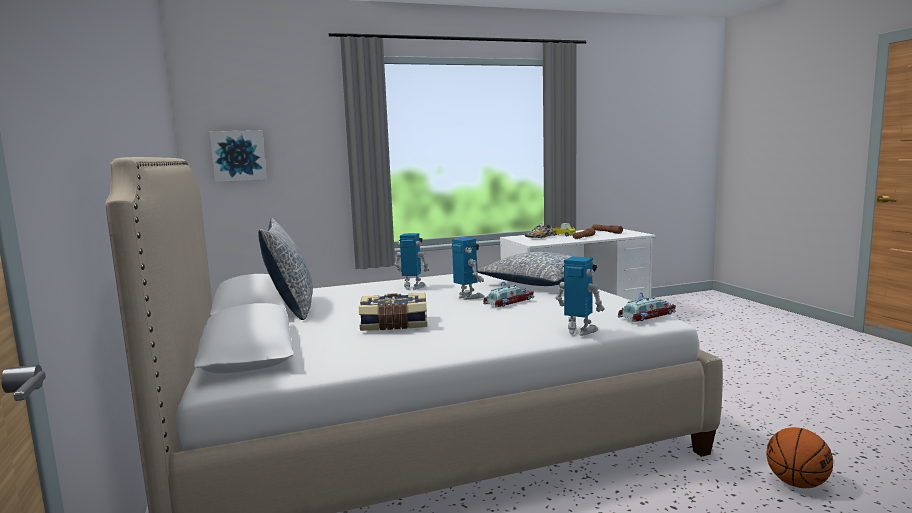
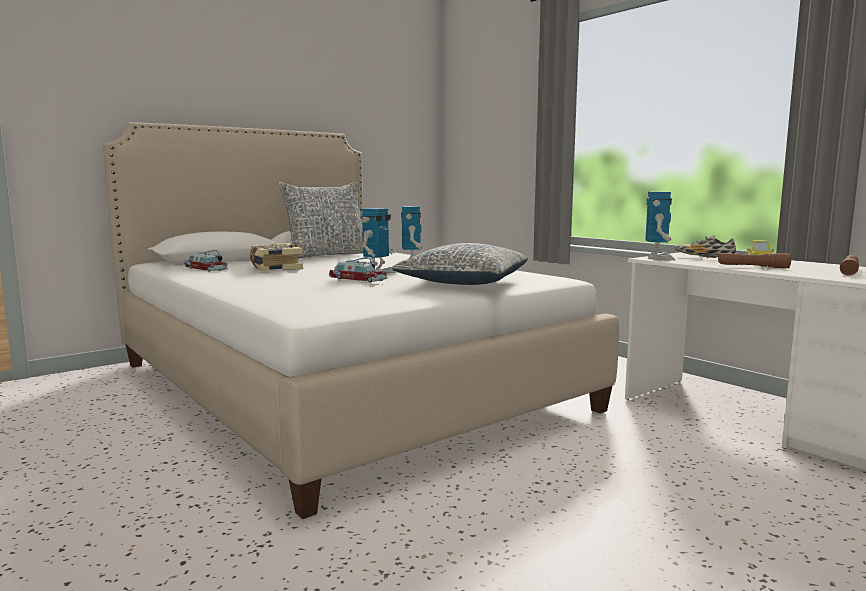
camera: 70 degrees right, 0 degrees up
picture [210,130,267,182] -> none
toy robot [556,256,605,336] -> toy robot moved to [645,192,675,261]
toy car [618,292,676,322] -> toy car moved to [184,250,228,272]
basketball [766,427,833,488] -> none

